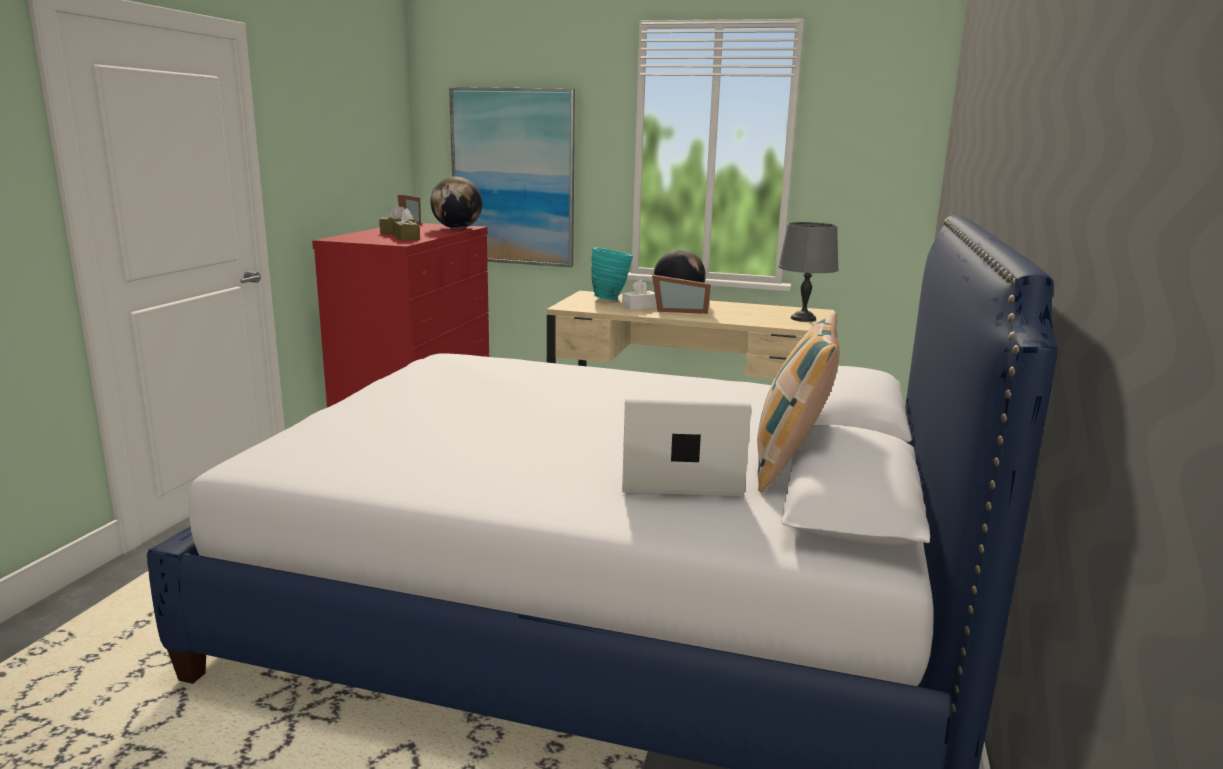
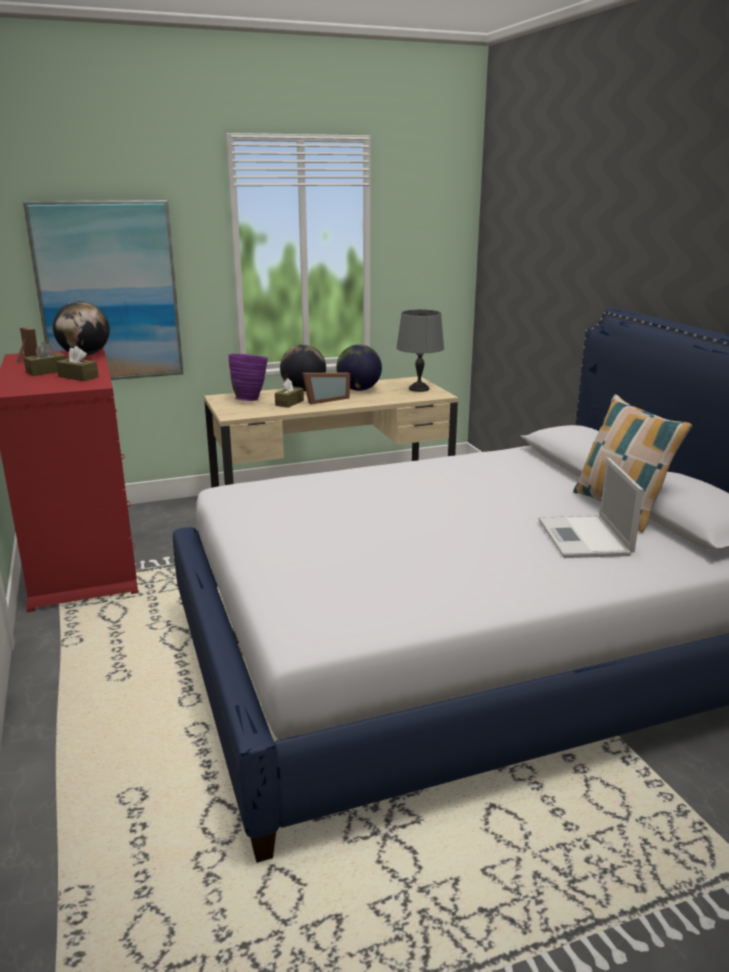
camera: 35 degrees left, 5 degrees up
turquoise vase [591,248,633,300] -> purple vase [229,354,268,401]
white tissue box [622,279,657,310] -> brown tissue box [275,378,304,408]
laptop [622,399,751,496] -> laptop turned 60 degrees counterclockwise [538,458,644,558]
none -> globe [336,344,382,391]

